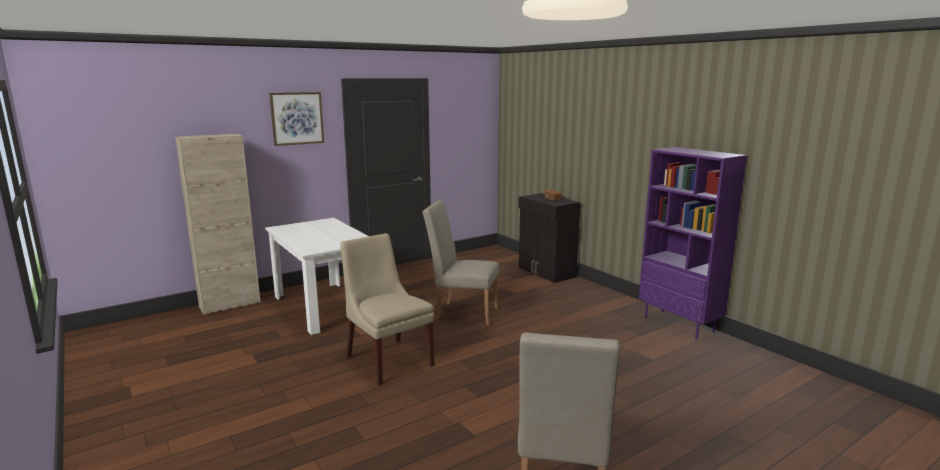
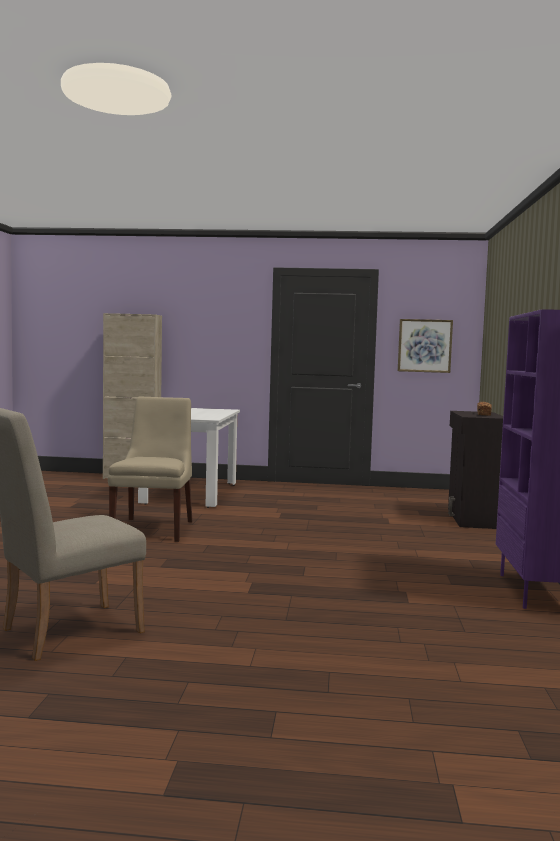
camera: 40 degrees right, 10 degrees down
picture [269,92,324,146] -> picture moved to [398,319,453,373]
beige chair [423,200,499,325] -> none

